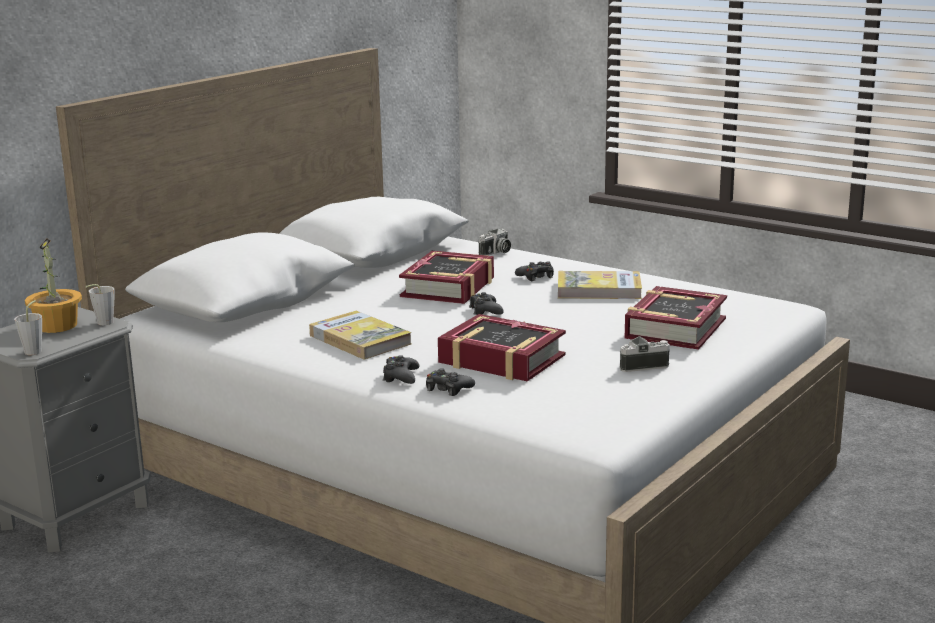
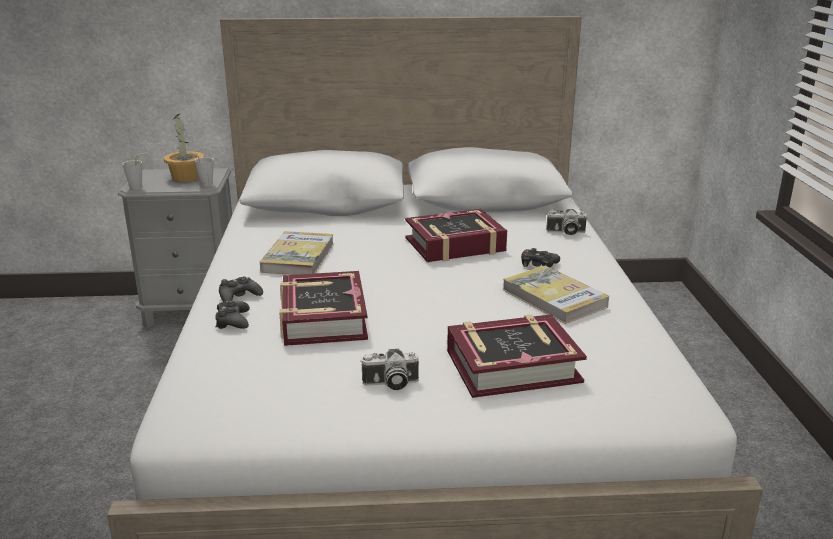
camera: 50 degrees right, 5 degrees up
black game controller [469,292,504,315] -> none
camera [620,336,670,372] -> camera turned 135 degrees clockwise [360,349,419,390]

